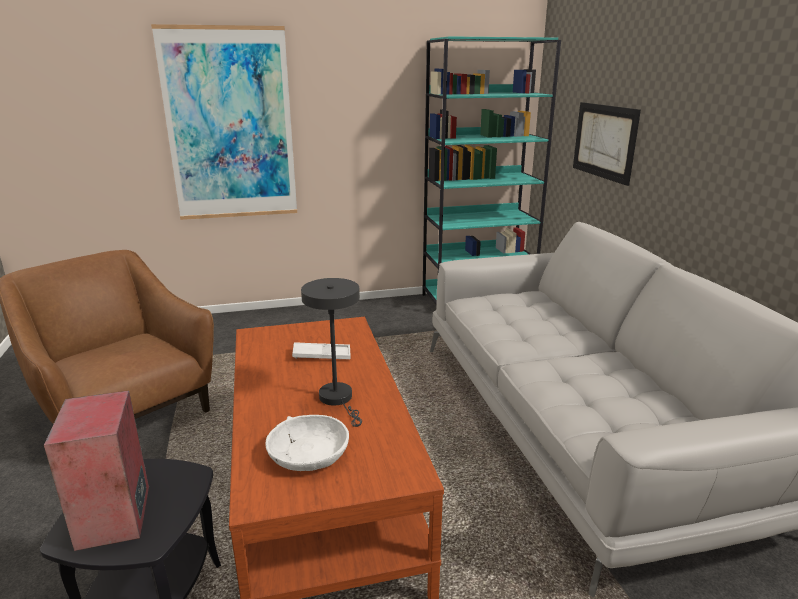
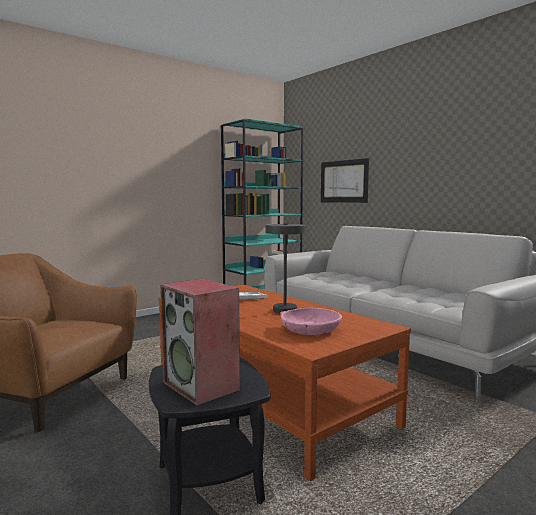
camera: 25 degrees left, 15 degrees down
picture [151,24,297,220] -> none
white bowl [265,415,349,471] -> pink bowl [280,308,342,335]

